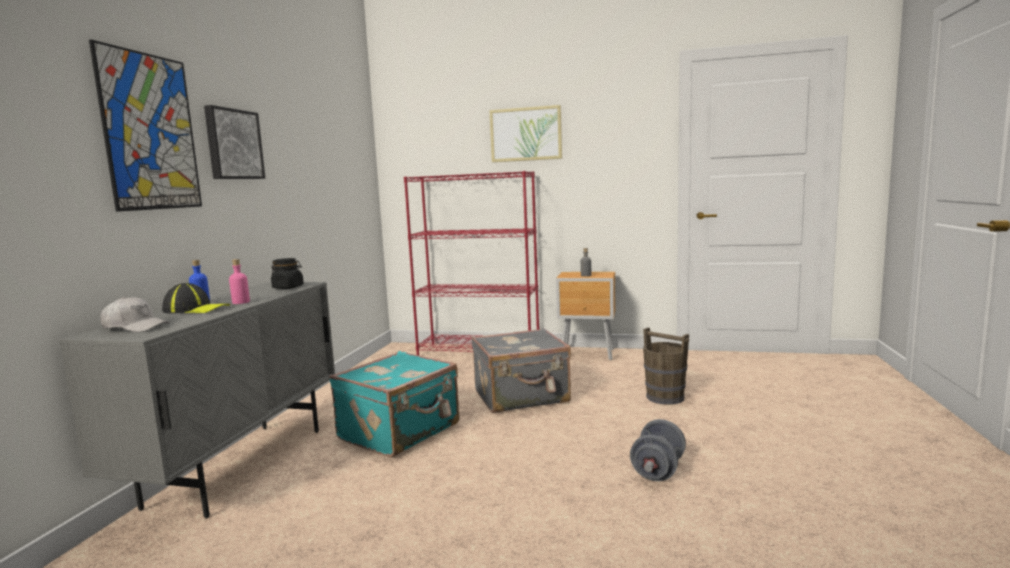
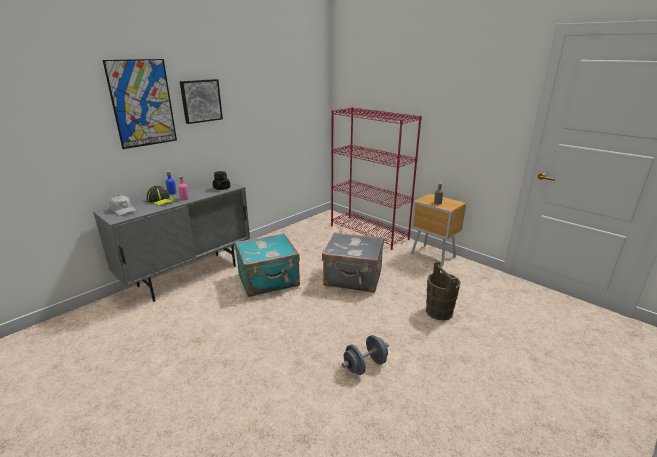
camera: 30 degrees right, 15 degrees up
picture [489,105,562,162] -> none

